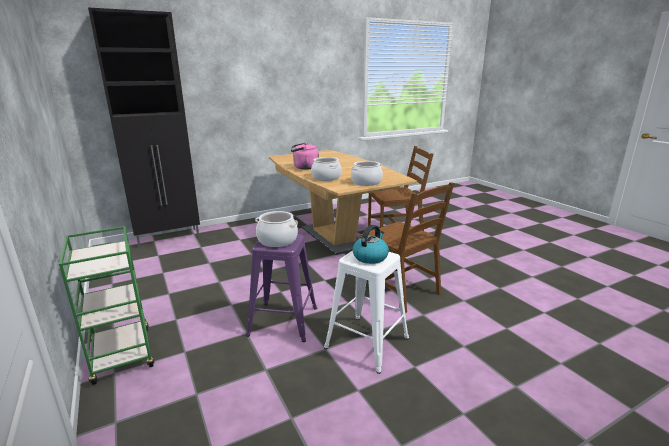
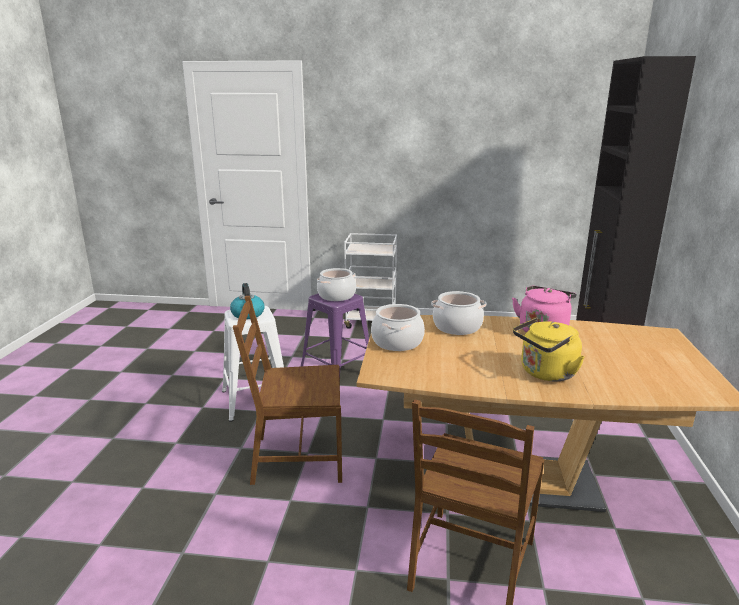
camera: 125 degrees right, 0 degrees up
green cart [59,226,155,385] -> white cart [344,233,397,329]
none -> yellow kettle [513,318,585,382]

